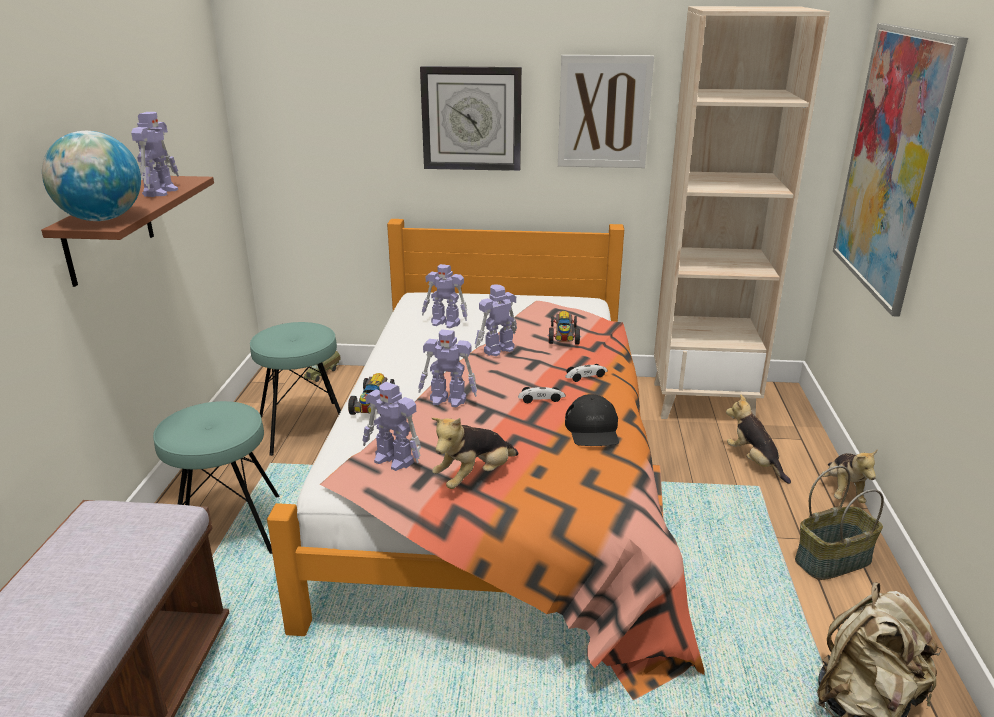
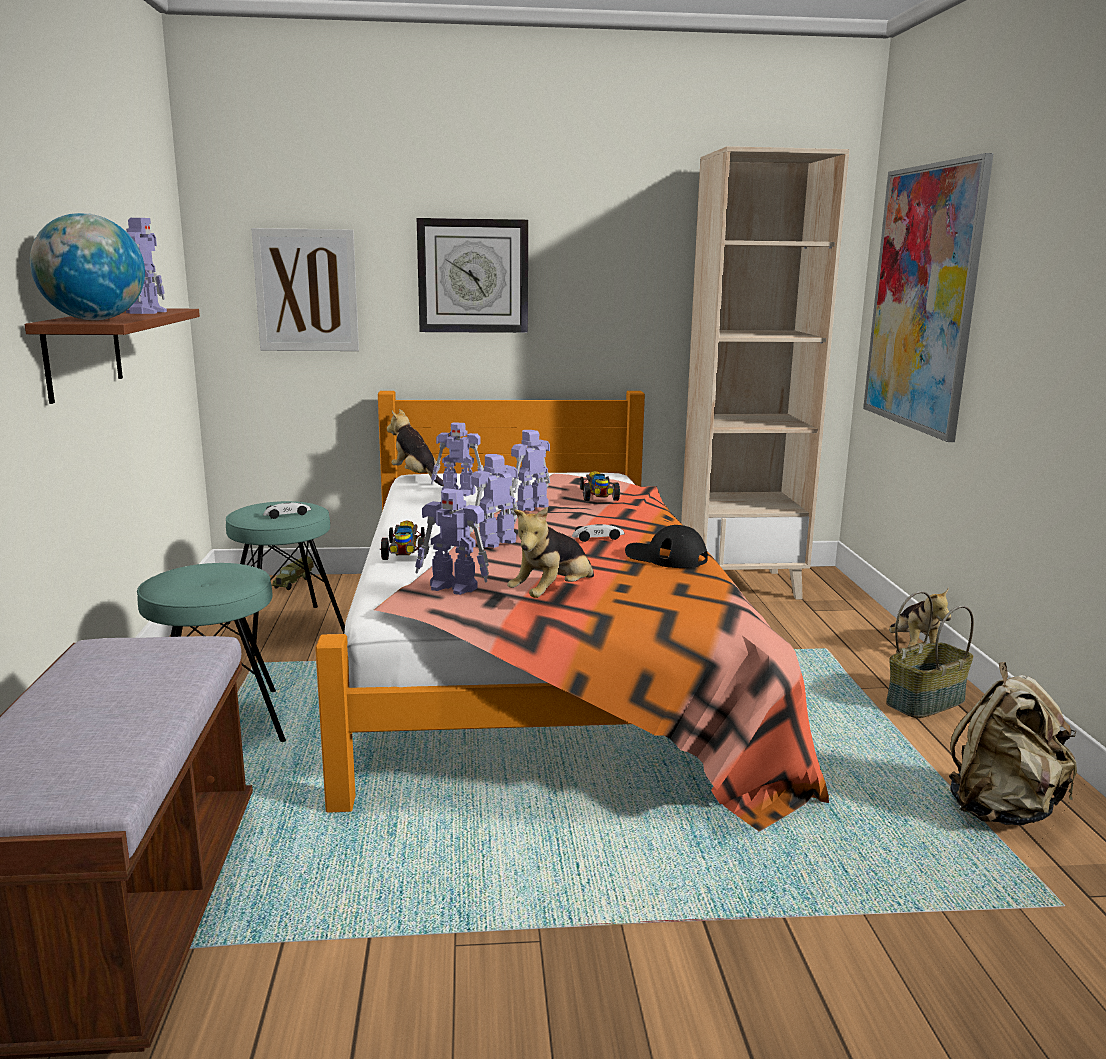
camera: 10 degrees left, 10 degrees down
toy robot [418,329,477,407] -> toy robot turned 135 degrees clockwise [470,454,518,548]
picture [558,55,654,168] -> picture moved to [251,228,359,351]
toy car [565,364,608,382] -> toy car moved to [263,503,311,519]
black cap [565,394,619,446] -> black cap turned 135 degrees clockwise [625,525,708,568]
plush toy [726,394,791,484] -> plush toy moved to [387,409,444,486]

